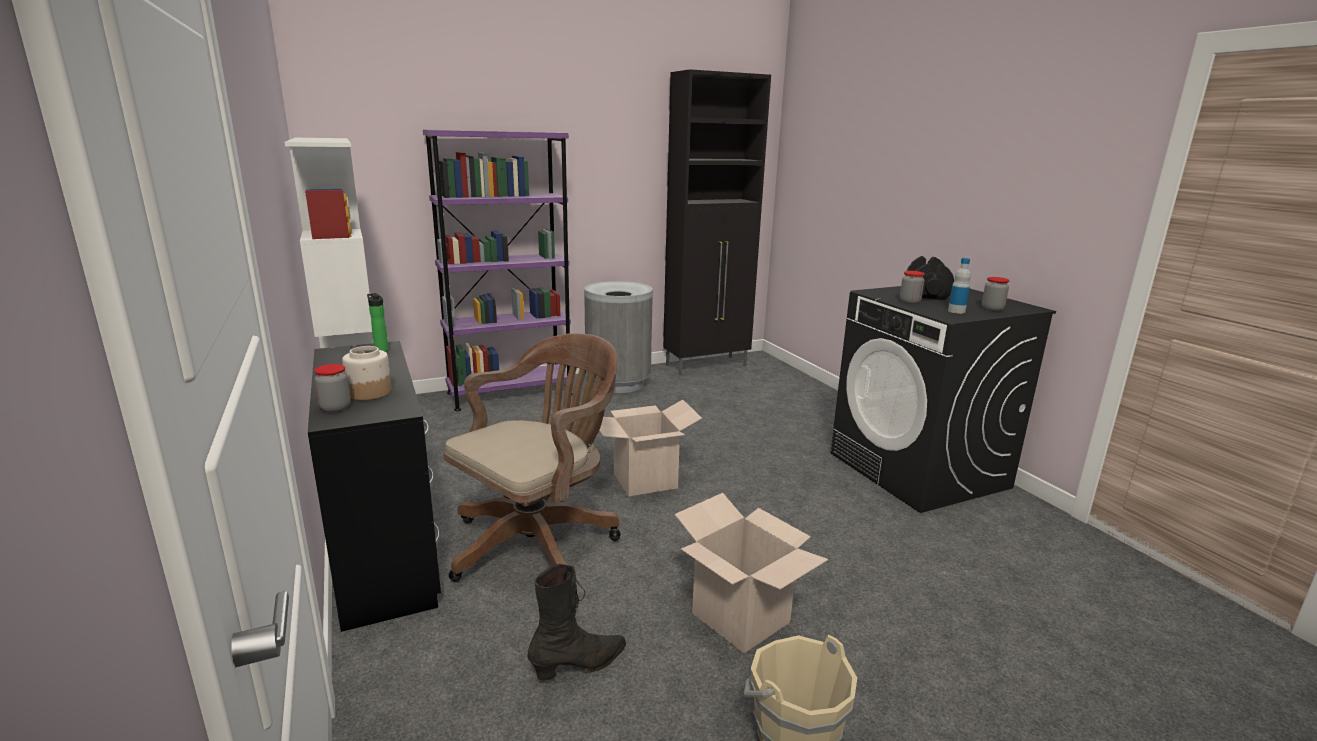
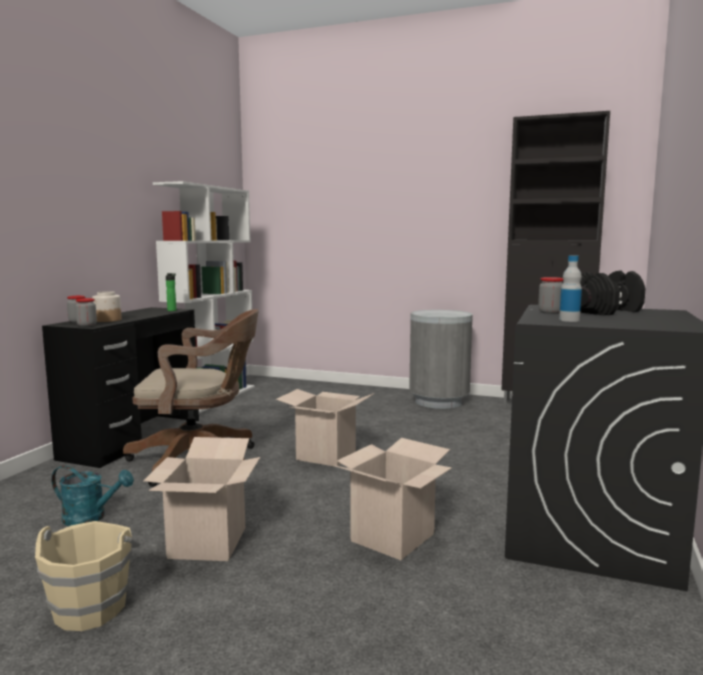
camera: 45 degrees right, 10 degrees down
purple bookcase [423,130,573,411] -> none
black boot [528,564,626,681] -> turquoise watering can [51,465,134,526]
jar [982,277,1010,311] -> jar moved to [75,298,97,327]
none -> cardboard box [333,438,452,560]

